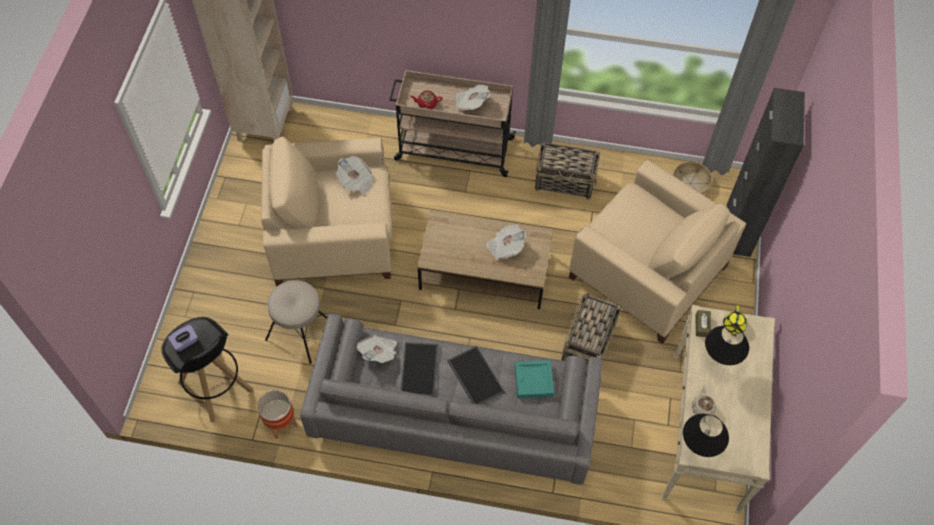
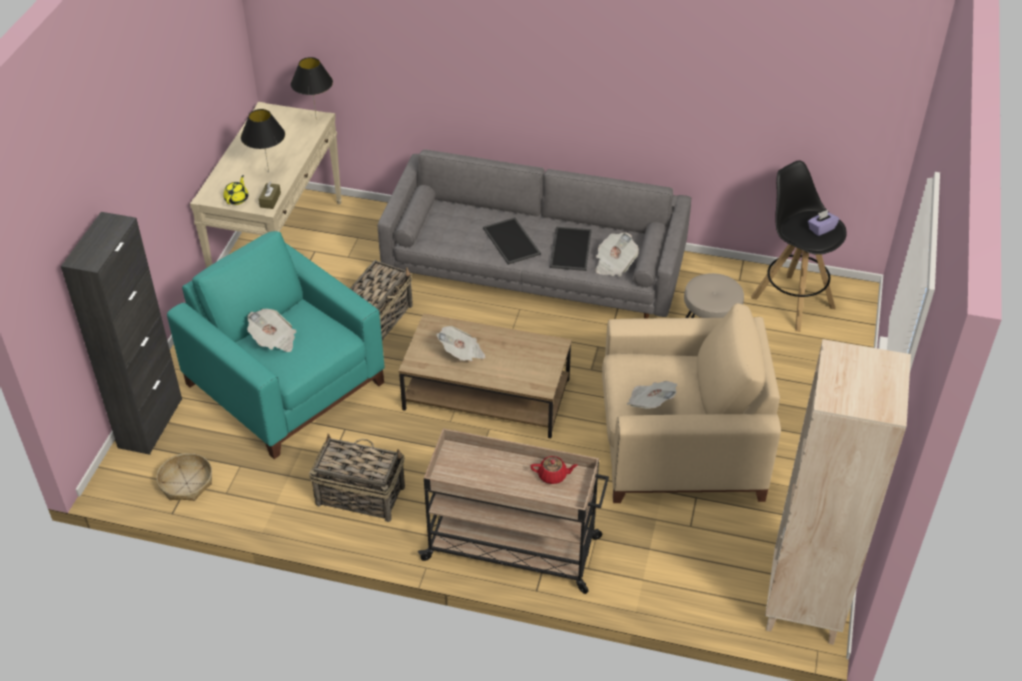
camera: 175 degrees left, 15 degrees down
planter [257,390,297,439] -> none
newspaper [456,85,490,110] -> newspaper moved to [247,309,296,352]
turquoise tray [515,360,554,399] -> none
beige armchair [569,160,746,344] -> turquoise armchair [167,231,385,459]
beige teapot [692,384,716,422] -> none

